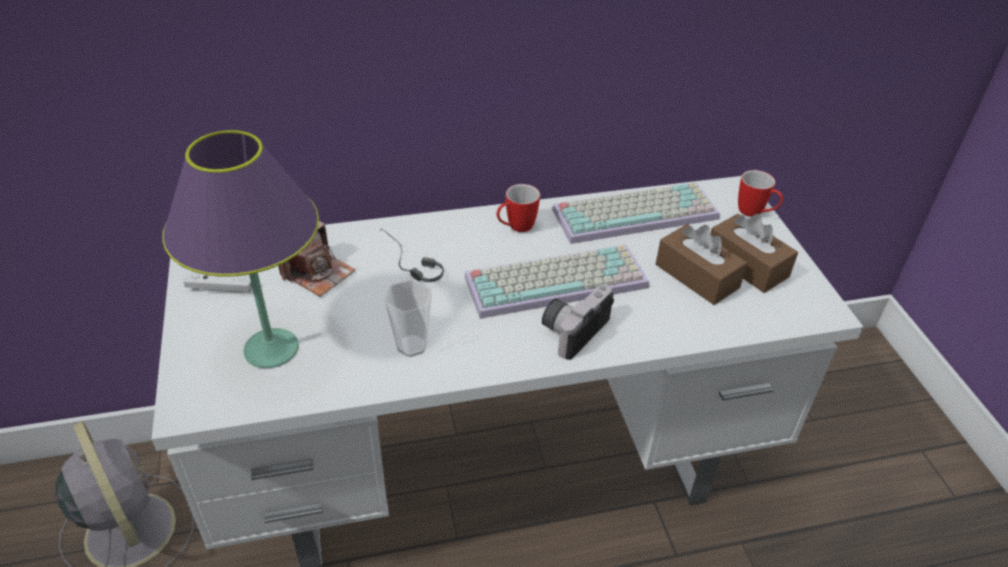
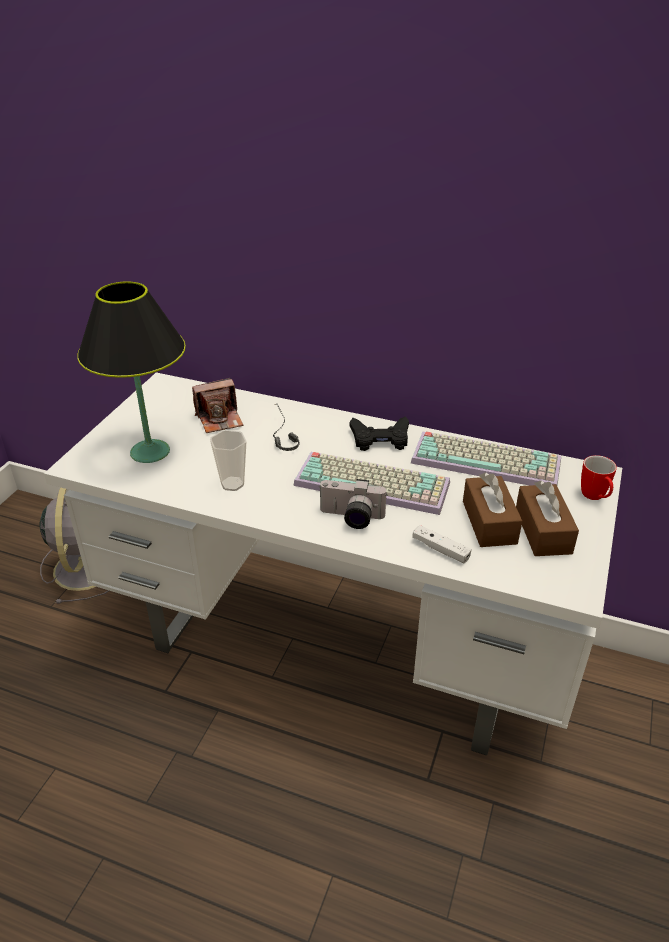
camera: 35 degrees right, 5 degrees down
purple table lamp [162,130,319,368] -> black table lamp [77,281,186,463]
white game controller [183,272,253,293] -> white game controller moved to [412,525,472,563]
mug [497,184,540,232] -> black game controller [350,416,409,451]
camera [542,284,614,360] -> camera turned 150 degrees counterclockwise [318,479,387,529]

